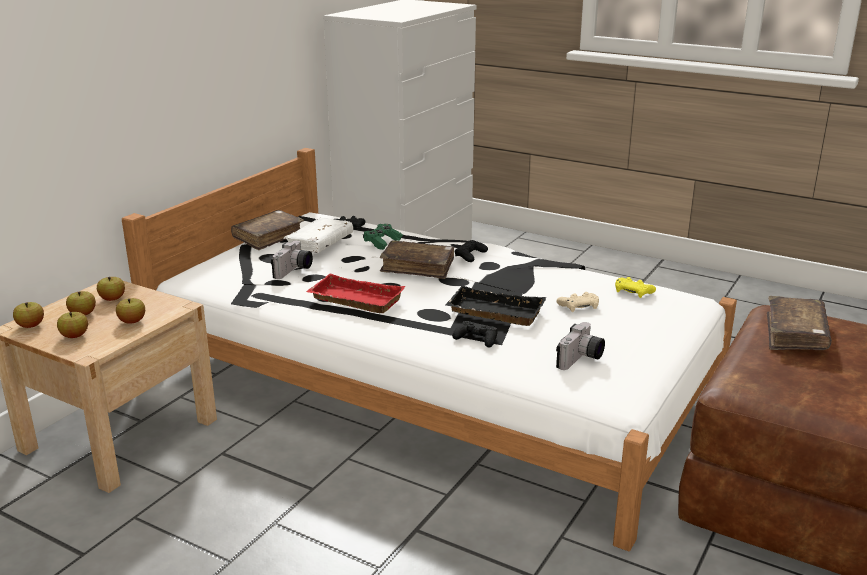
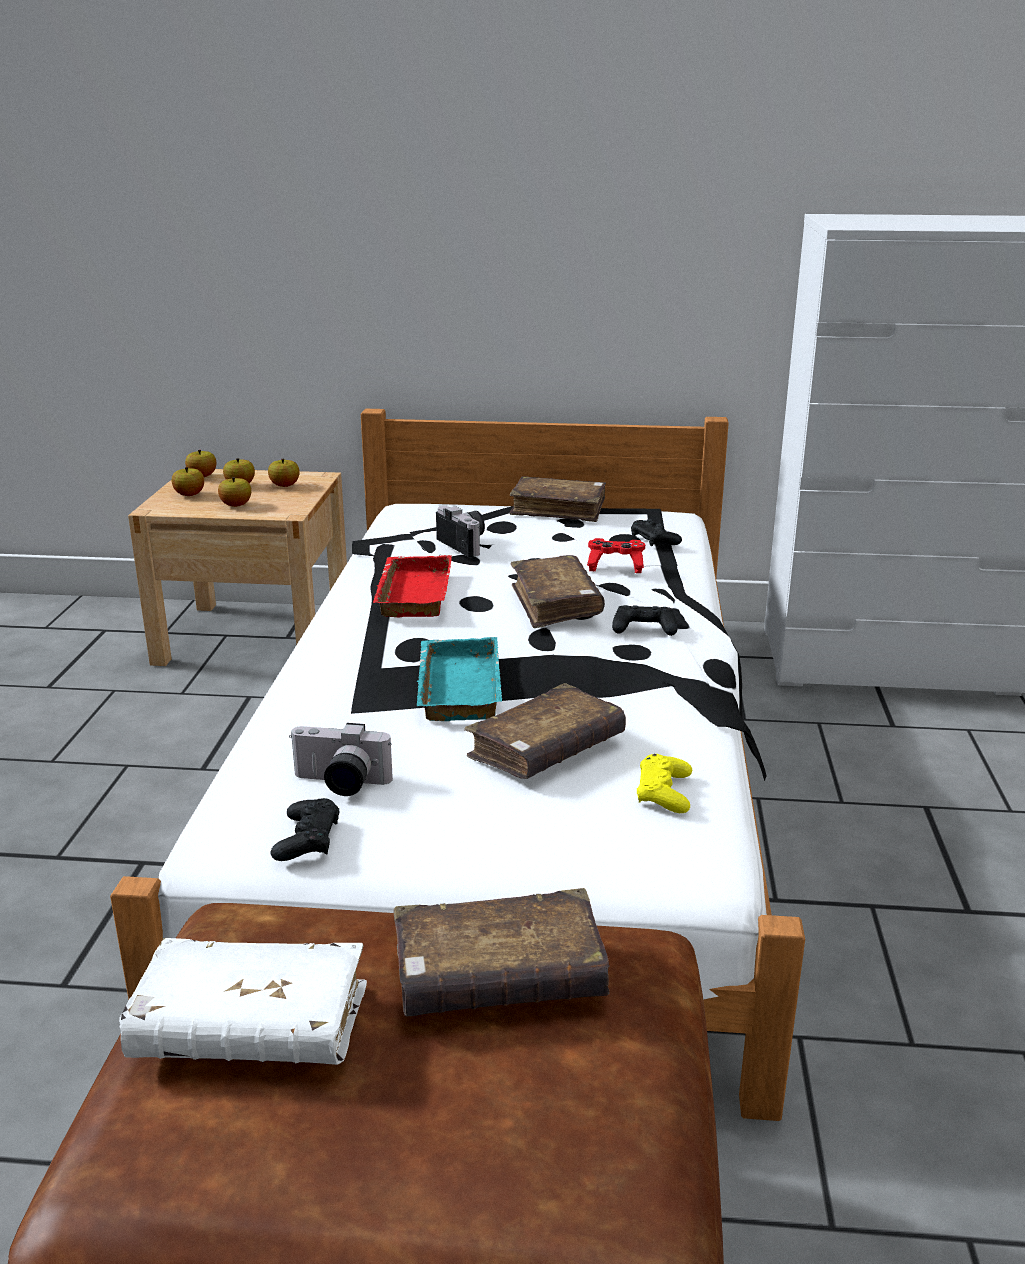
camera: 65 degrees right, 0 degrees up
camera [271,241,313,279] -> camera turned 120 degrees counterclockwise [436,506,485,557]
white book [283,217,353,254] -> white book moved to [119,938,367,1065]
green game controller [363,224,403,250] -> red game controller [587,538,645,573]
black tray [445,286,546,326] -> turquoise tray [417,637,502,721]
black game controller [452,321,498,347] -> black game controller moved to [271,798,339,861]
beige game controller [556,292,599,312] -> brown book [464,683,626,779]

